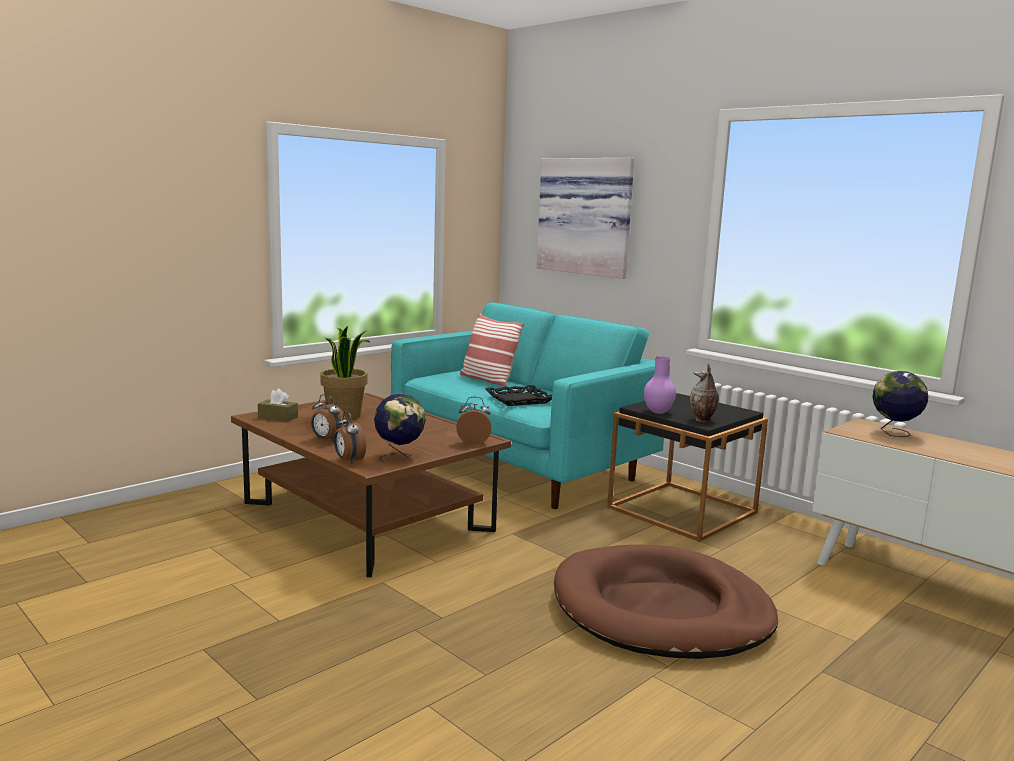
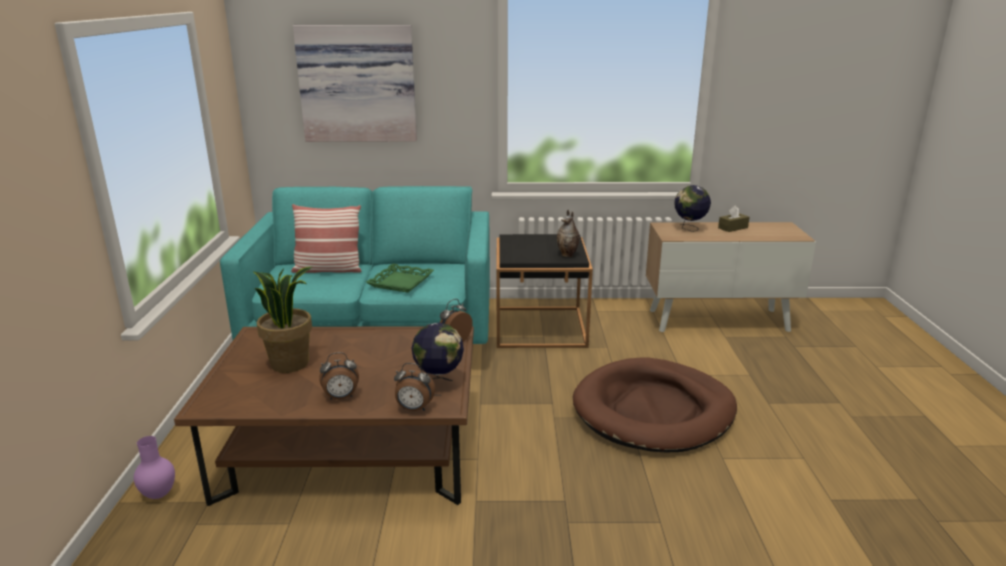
camera: 45 degrees left, 10 degrees up
brown tissue box [258,389,298,422] -> brown tissue box moved to [718,205,750,232]
black tray [486,385,552,406] -> green tray [366,263,434,293]
purple vase [644,356,676,414] -> purple vase moved to [134,436,175,499]

